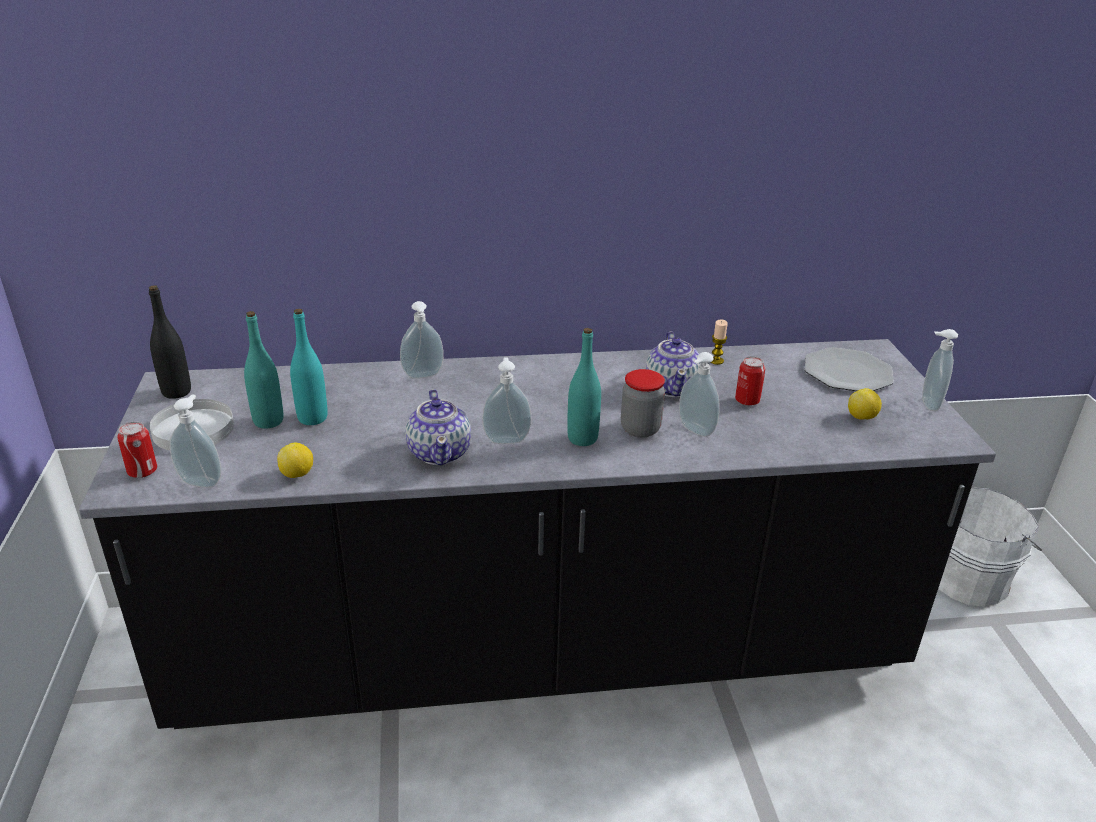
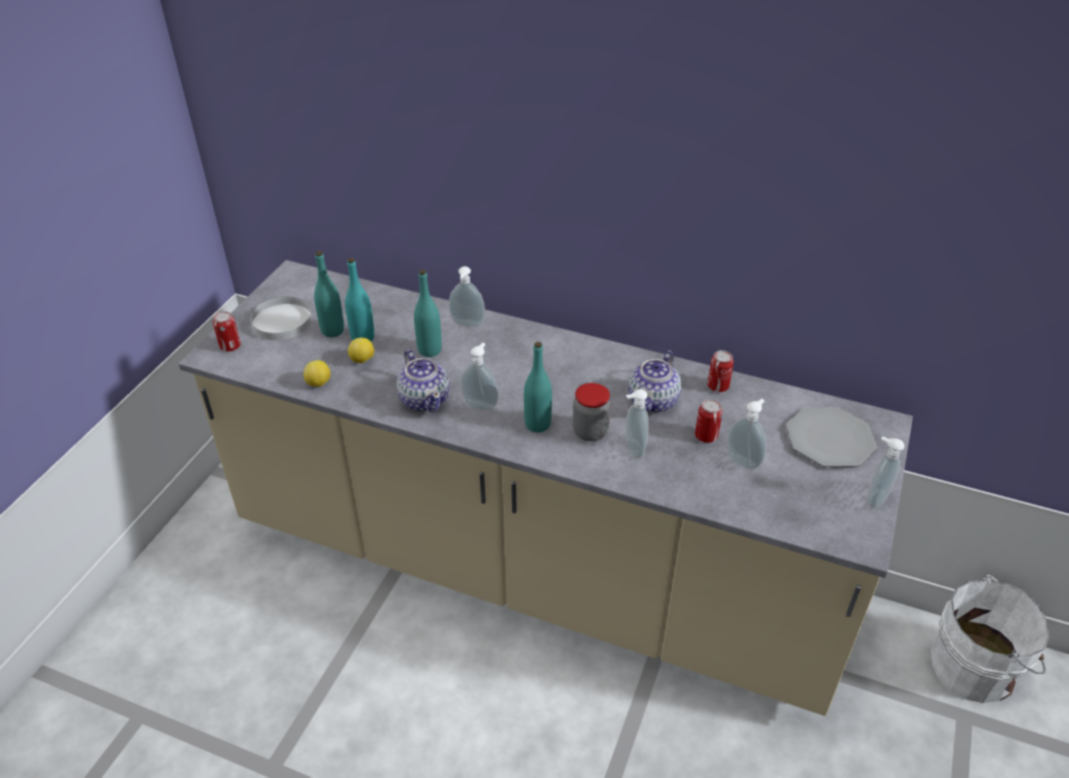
camera: 30 degrees right, 10 degrees up
black counter [79,339,996,729] -> beige counter [178,260,913,716]
black bottle [149,285,191,399] -> none
soap dispenser [170,394,221,488] -> soap dispenser moved to [727,399,766,470]
teapot [405,389,471,466] -> teapot turned 45 degrees counterclockwise [396,350,450,412]
candle [711,319,728,365] -> can [707,350,734,392]
lemon [848,388,882,420] -> lemon moved to [348,337,374,363]
none -> turquoise bottle [414,270,442,357]

